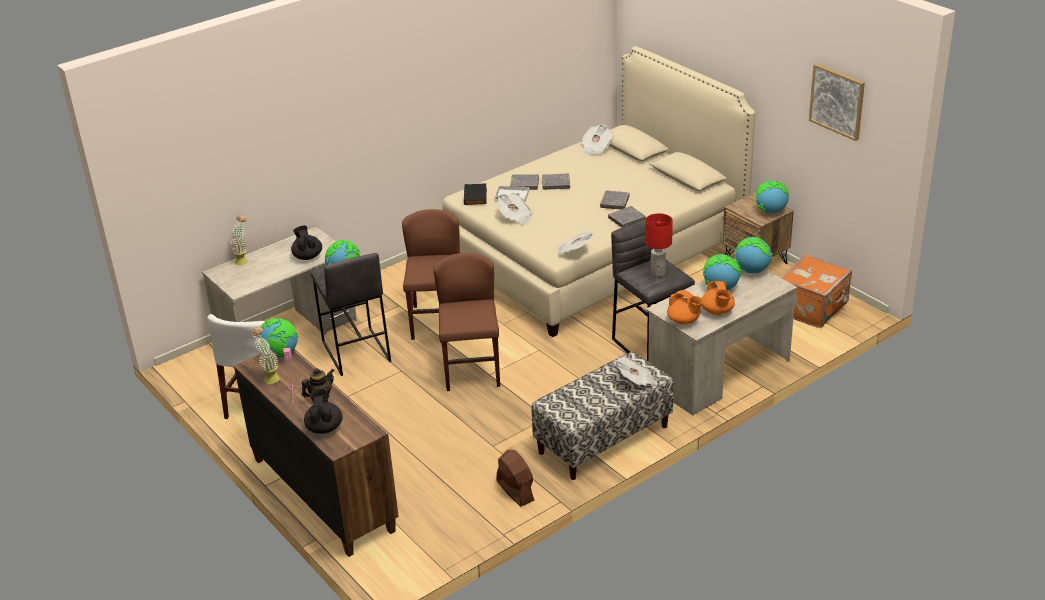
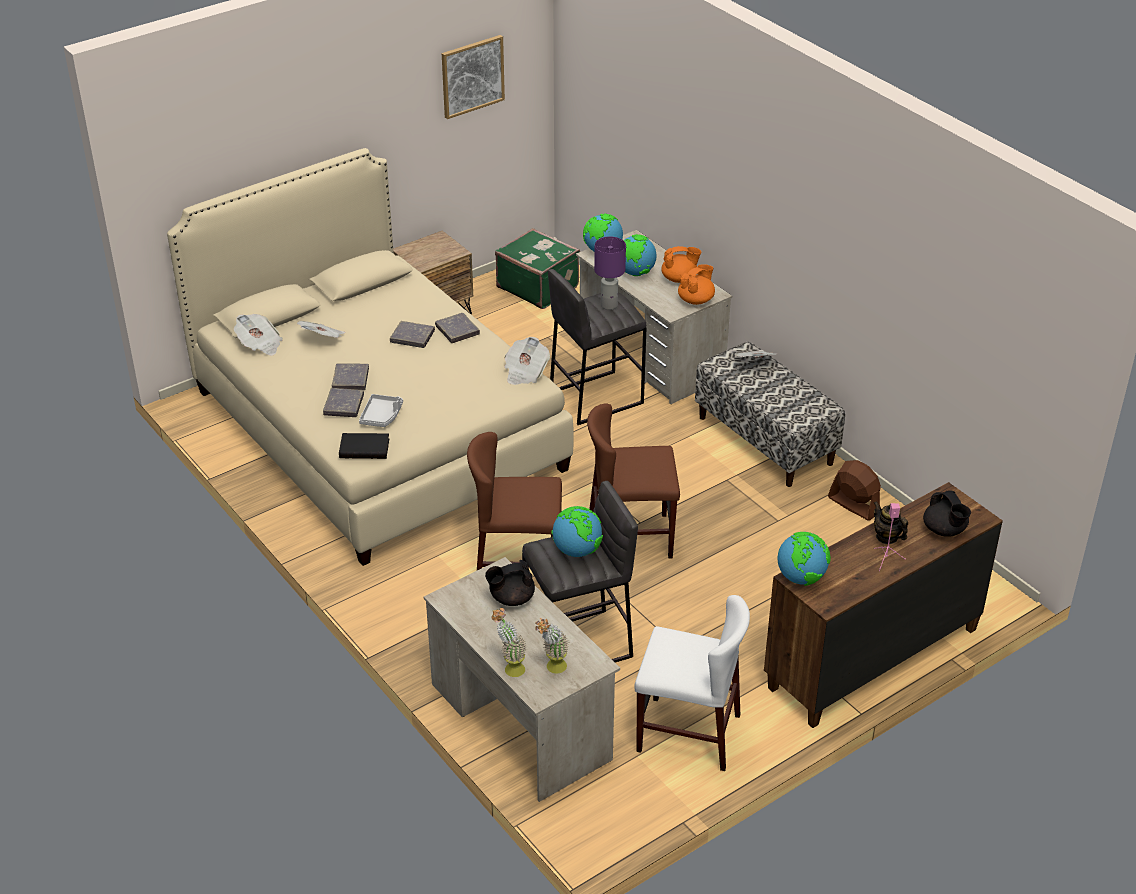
camera: 90 degrees left, 5 degrees up
potted plant [252,327,280,384] -> potted plant moved to [535,618,569,674]
black teapot [304,389,343,434] -> black teapot turned 105 degrees counterclockwise [923,490,971,537]
brown fan [496,450,535,507] -> brown fan turned 75 degrees clockwise [828,460,881,521]
newspaper [497,194,533,225] -> newspaper moved to [297,321,346,338]
red table lamp [645,213,673,277] -> purple table lamp [594,237,626,310]
globe [755,180,789,214] -> none
orange suitcase [780,254,852,328] -> green suitcase [495,228,580,309]

